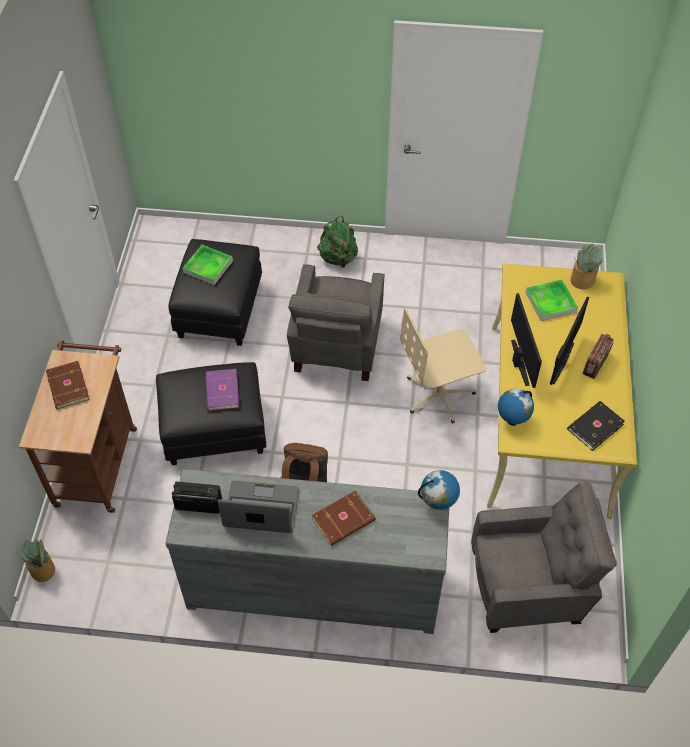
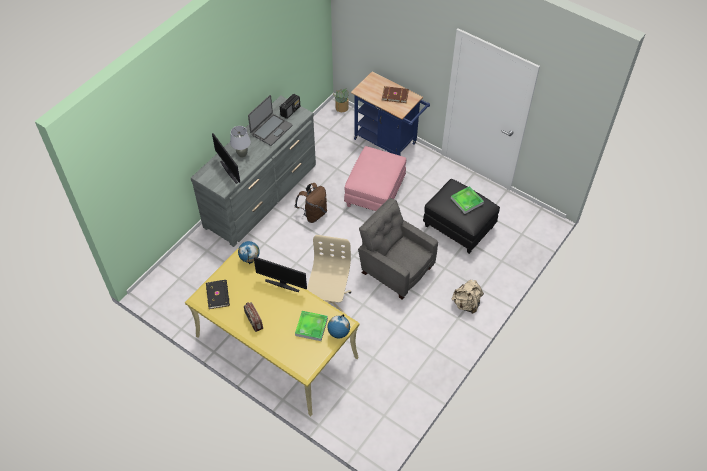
camera: 120 degrees right, 0 degrees up
brown cart [19,340,137,513] -> blue cart [351,72,430,156]
black ottoman [156,362,267,465] -> pink ottoman [344,146,406,211]
purple book [206,369,239,411] -> none
brown book [312,490,376,546] -> grey table lamp [230,126,251,158]
green backpack [317,216,358,269] -> beige backpack [451,280,484,314]
globe [418,470,460,510] -> globe moved to [327,315,350,338]
grey armchair [471,482,617,633] -> none
monitor [550,297,589,385] -> monitor moved to [212,133,240,184]
potted plant [570,244,603,289] -> none

